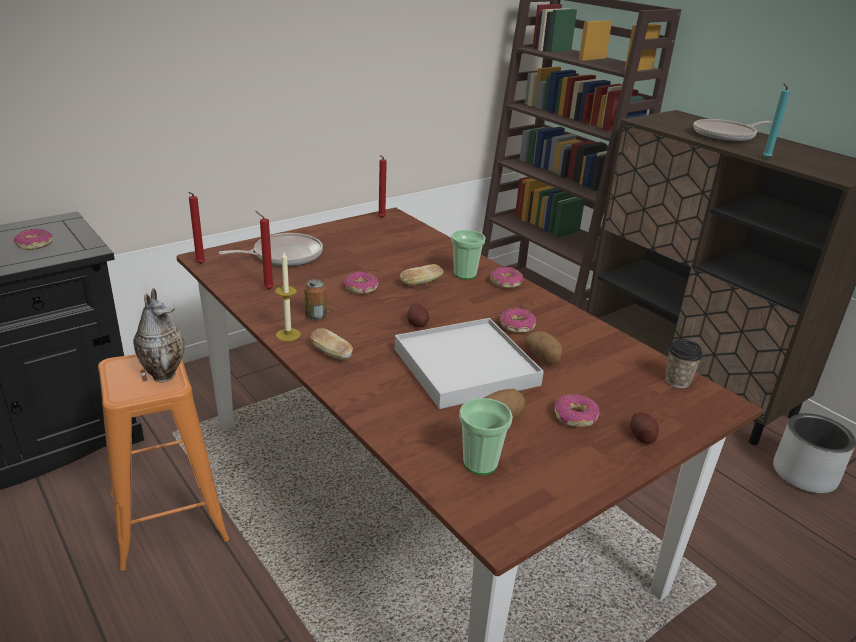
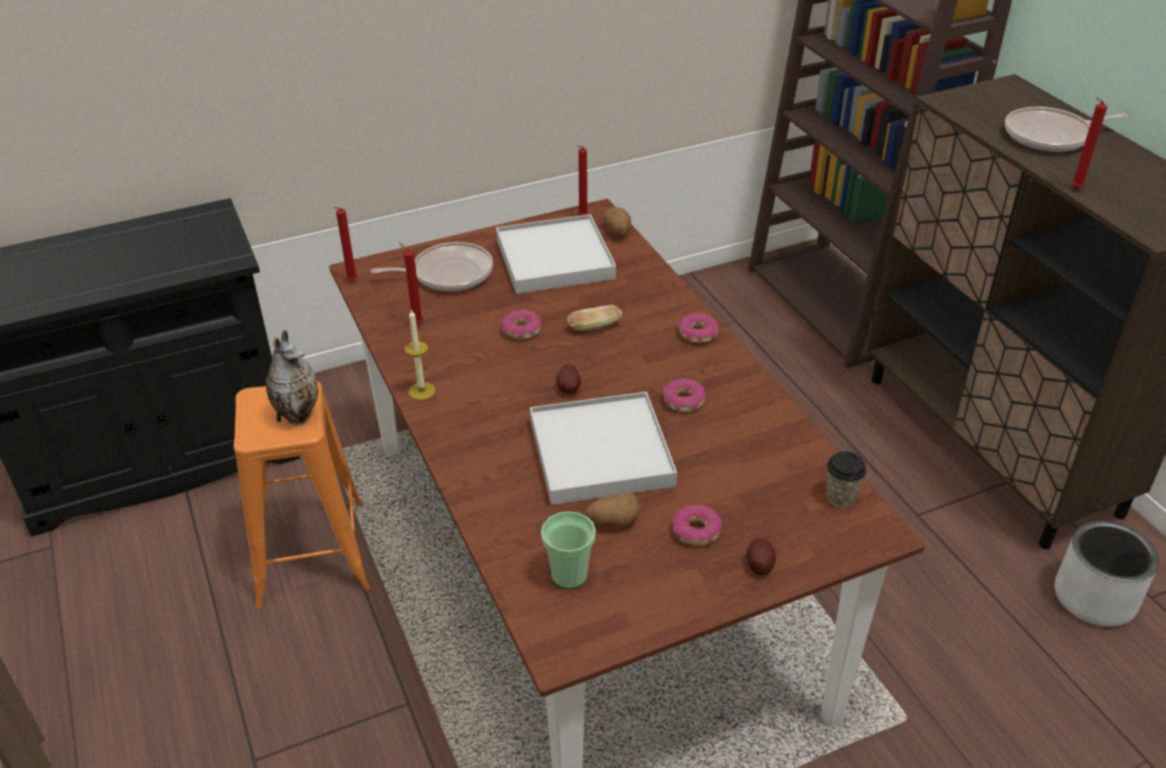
camera: 15 degrees right, 10 degrees up
donut [14,229,52,250] -> none
can [304,279,327,320] -> none
bread [310,328,353,360] -> none
cup [451,230,486,280] -> none
potato [525,331,562,364] -> potato moved to [604,207,631,237]
turquoise candle [763,84,790,159] -> red candle [1071,98,1107,189]
none -> white tray [496,214,616,294]

